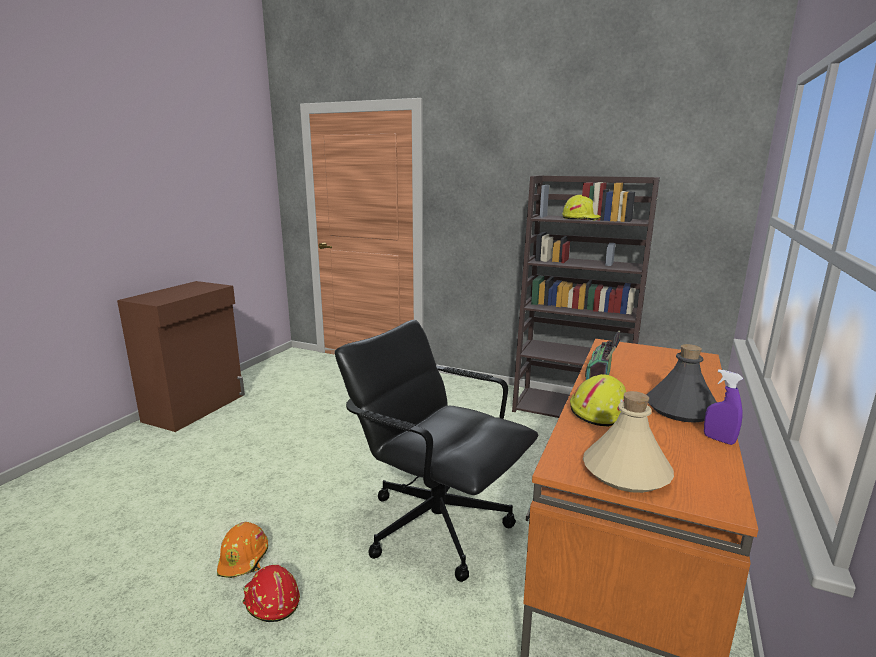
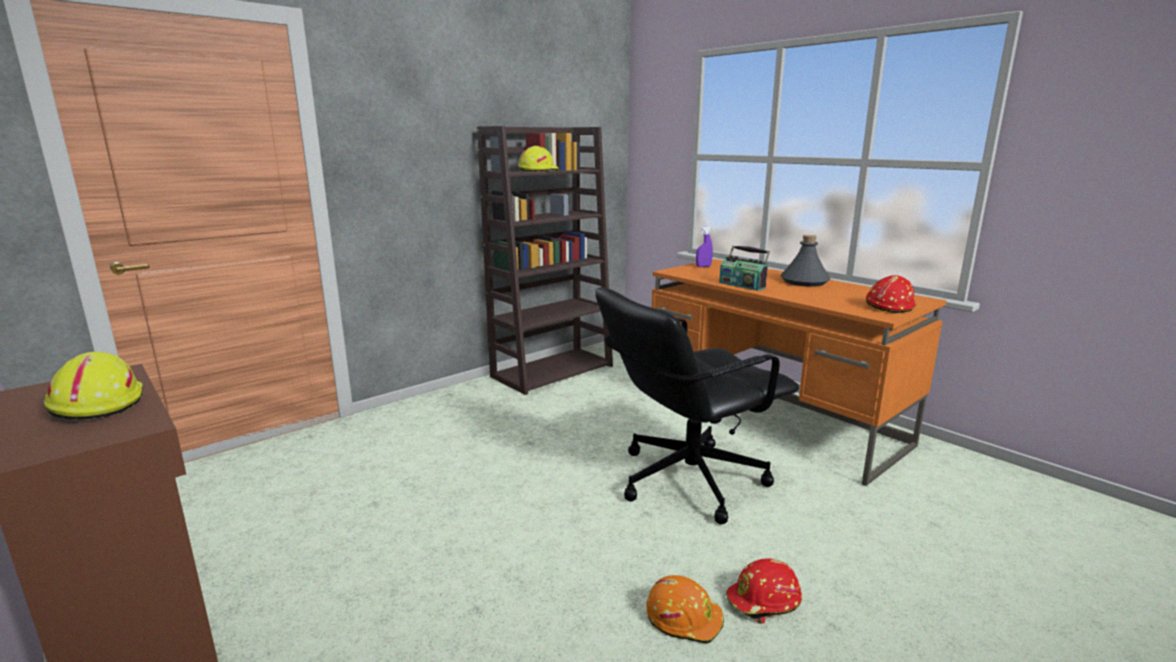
camera: 65 degrees left, 0 degrees up
yellow hard hat [570,374,626,427] -> yellow hard hat moved to [44,352,143,420]
beige bottle [583,391,674,493] -> red hard hat [866,275,917,313]
purple spray bottle [704,369,743,445] -> purple spray bottle moved to [696,226,713,267]

